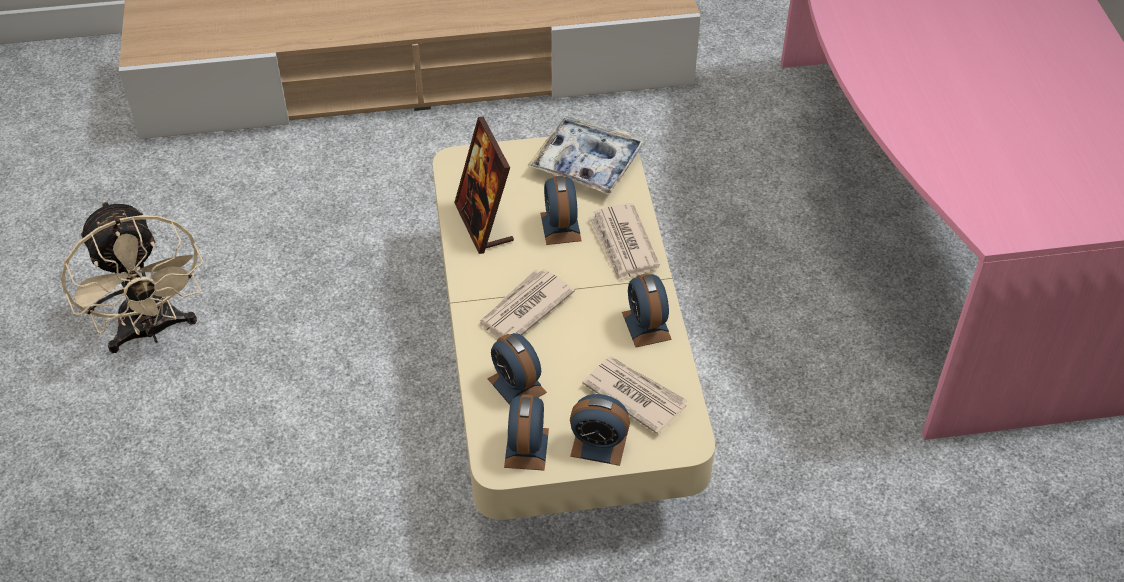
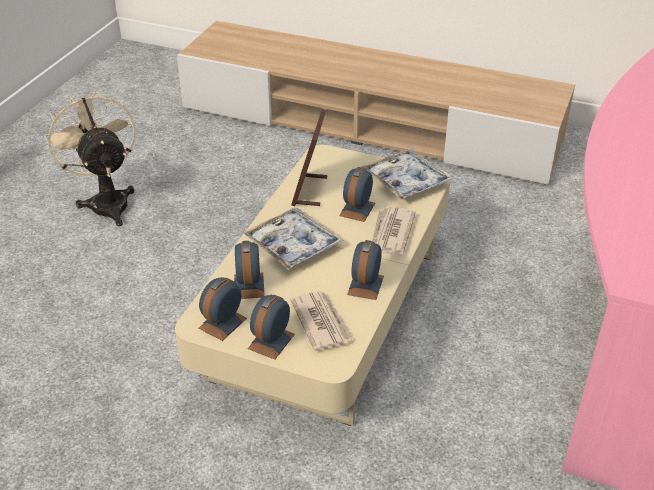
camera: 30 degrees right, 10 degrees down
beige fan [61,200,203,353] -> beige fan turned 150 degrees clockwise [44,89,136,226]
newspaper [477,269,575,338] -> tray [243,208,344,270]
alarm clock [570,394,630,466] -> alarm clock turned 75 degrees clockwise [248,295,295,360]

